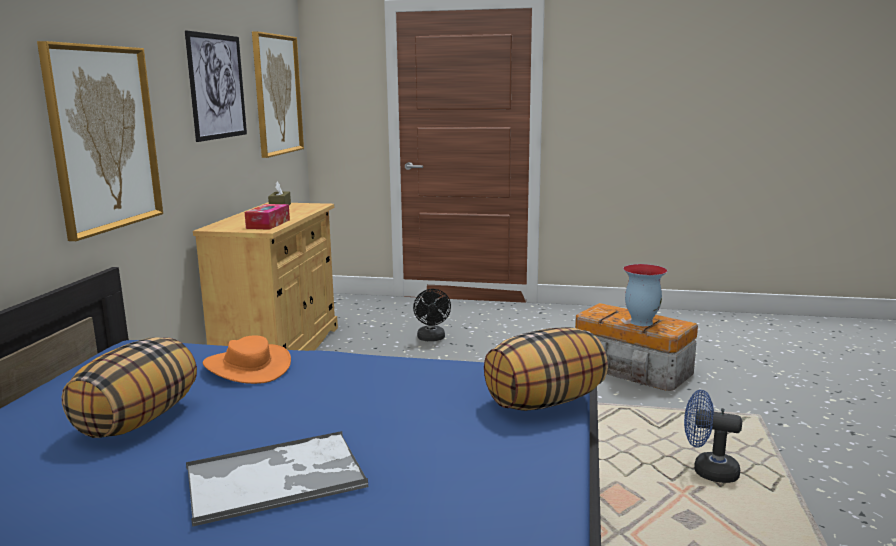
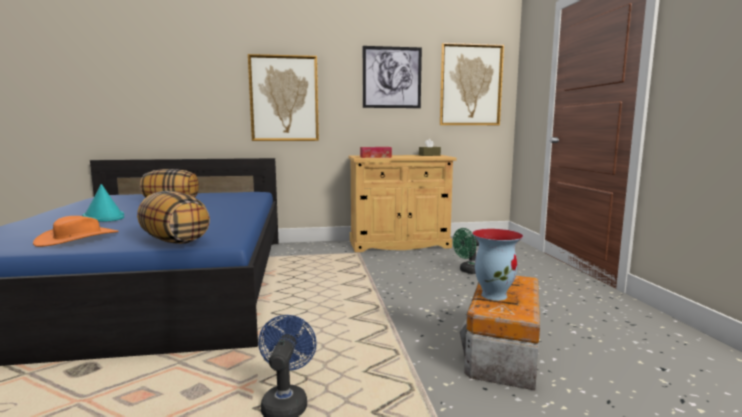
camera: 70 degrees right, 5 degrees down
tray [186,431,368,527] -> turquoise hat [82,184,124,221]
orange hat [203,335,291,384] -> orange hat moved to [33,216,119,247]
black fan [413,289,451,341] -> green fan [453,228,479,274]

